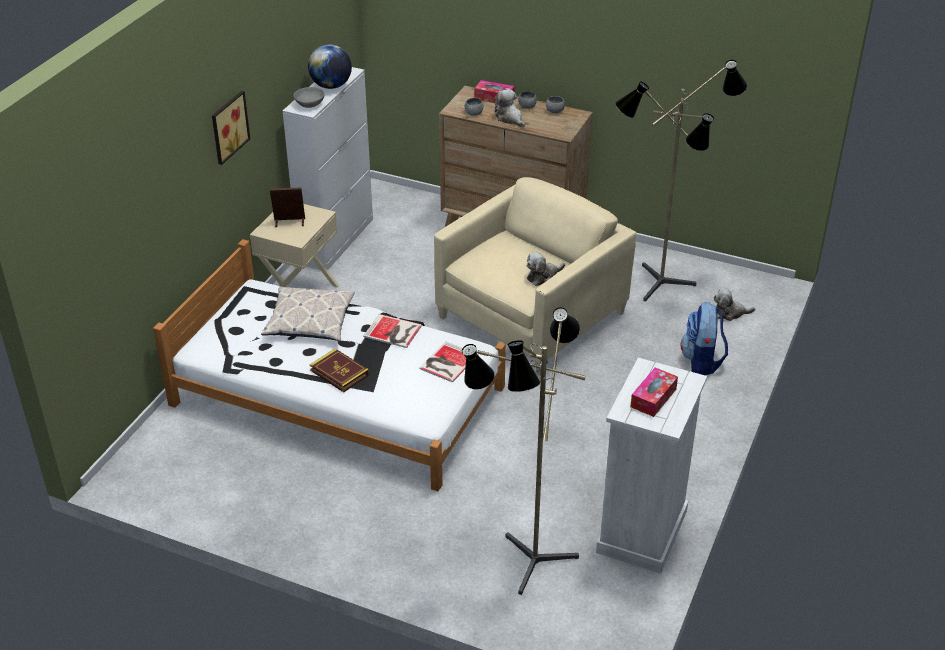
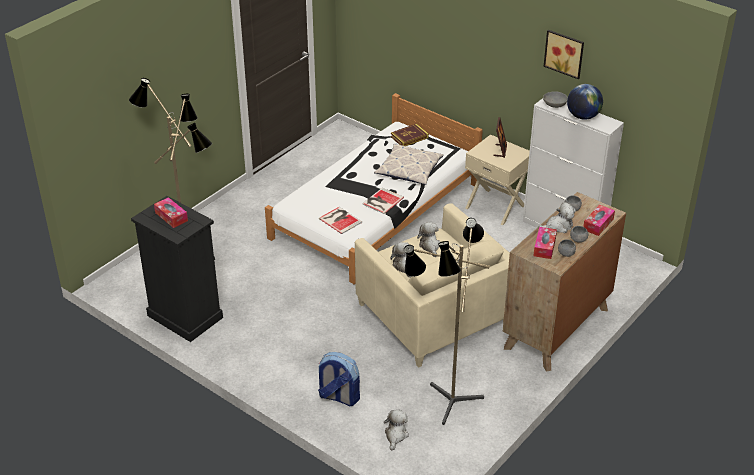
camera: 105 degrees right, 0 degrees up
picture [212,91,250,165] -> picture moved to [544,30,584,79]
book [310,349,369,393] -> book moved to [391,124,429,146]
white dresser [596,358,707,574] -> black dresser [131,196,223,342]
none -> plush toy [417,222,440,257]
none -> tissue box [534,227,557,259]

